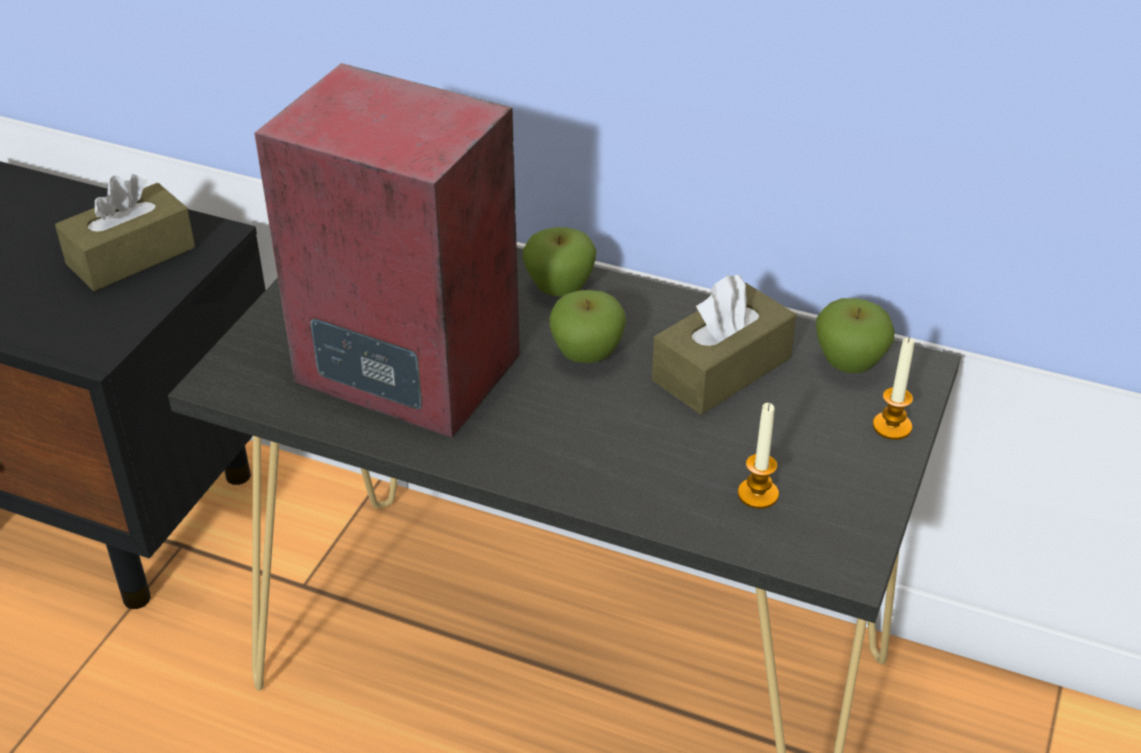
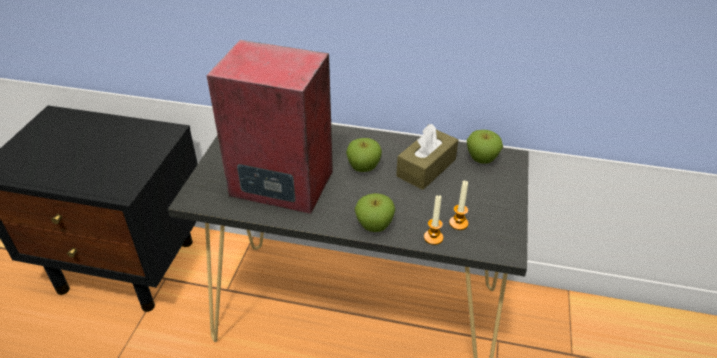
camera: 10 degrees left, 0 degrees up
brown tissue box [55,174,195,291] -> none
apple [523,227,596,297] -> apple moved to [355,193,395,232]
candle [873,337,915,440] -> candle moved to [424,195,443,245]

